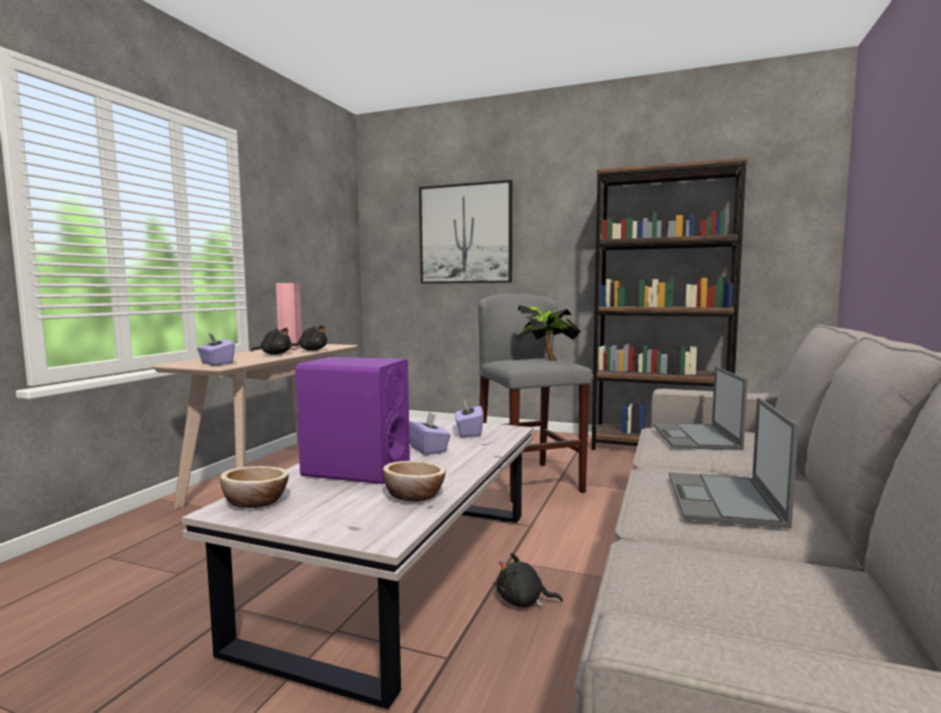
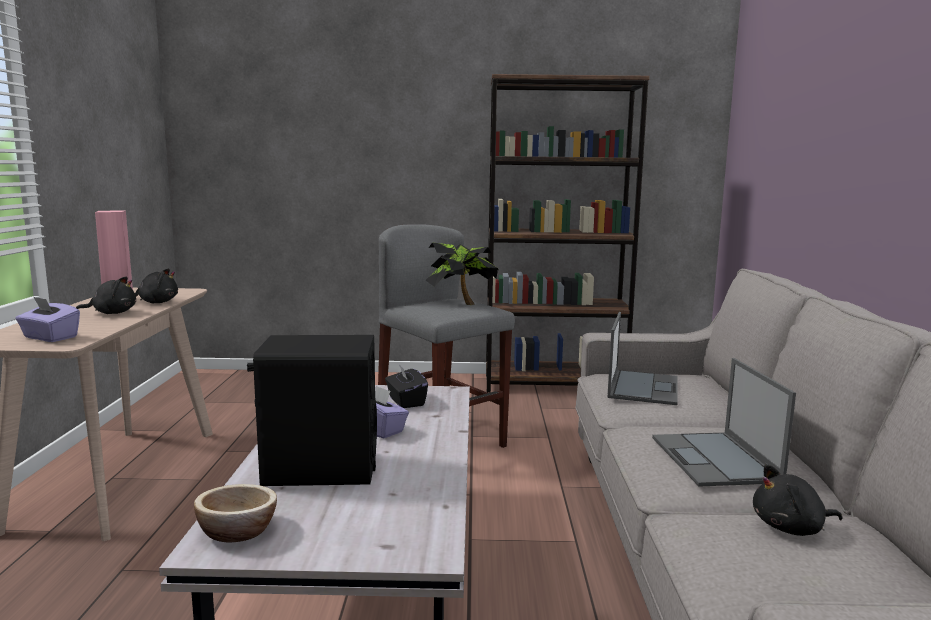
camera: 20 degrees left, 5 degrees up
purple speaker [294,357,410,484] -> black speaker [247,335,377,486]
bowl [383,461,446,502] -> none
picture [419,180,512,284] -> none
purple tissue box [455,399,484,437] -> black tissue box [385,364,428,408]
black plush toy [497,553,563,607] -> black plush toy moved to [753,464,843,536]
laptop [653,366,748,450] -> laptop turned 150 degrees counterclockwise [608,312,678,405]

